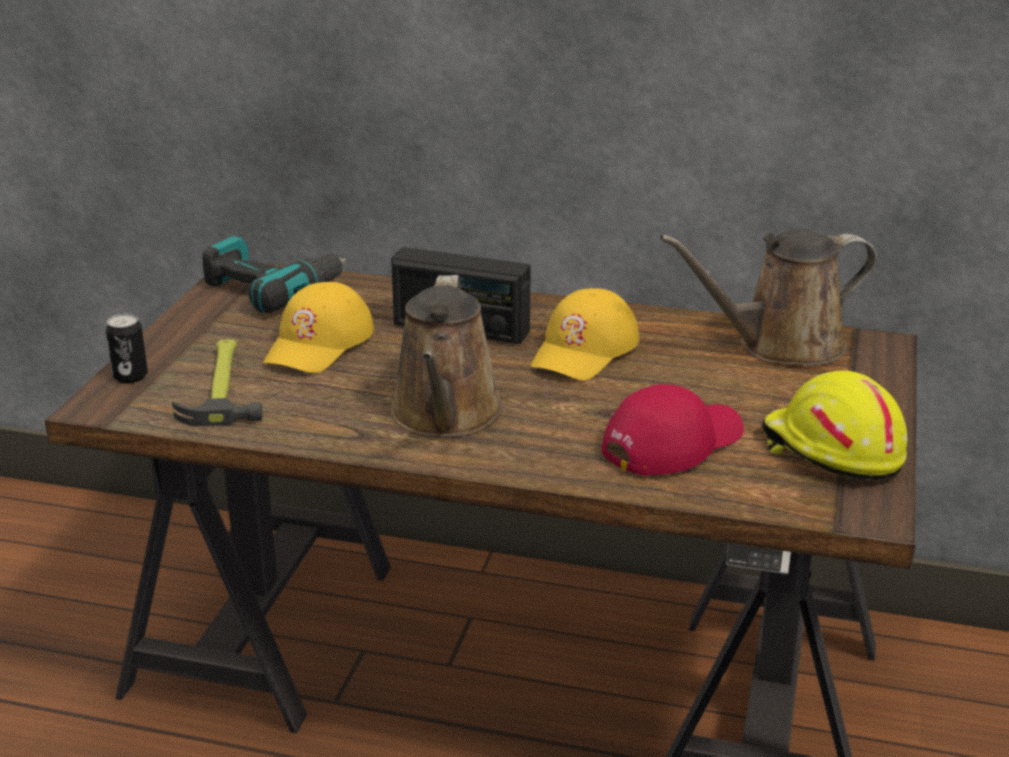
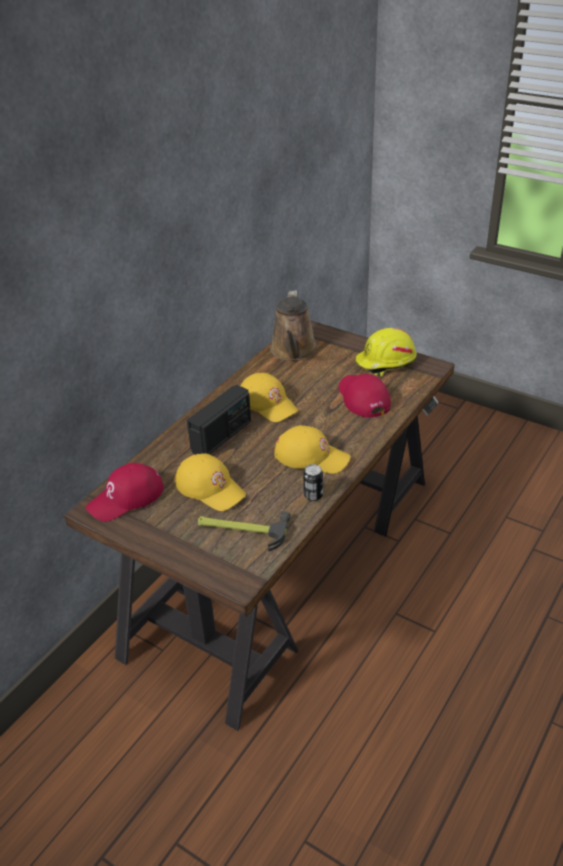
camera: 70 degrees left, 10 degrees up
can [106,314,148,383] -> can moved to [303,464,323,501]
power drill [202,236,346,313] -> red cap [86,463,164,522]
brown watering can [390,275,503,438] -> yellow cap [274,425,351,474]

